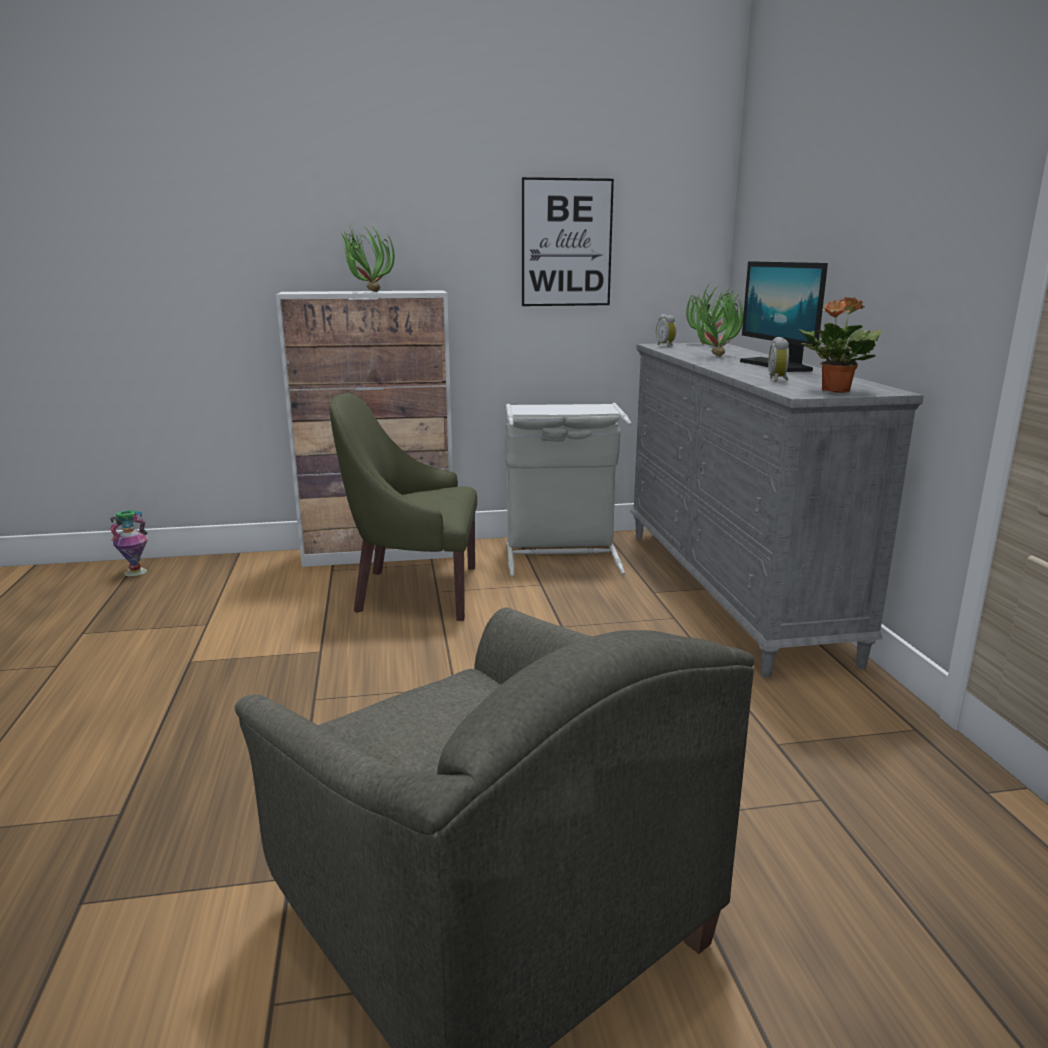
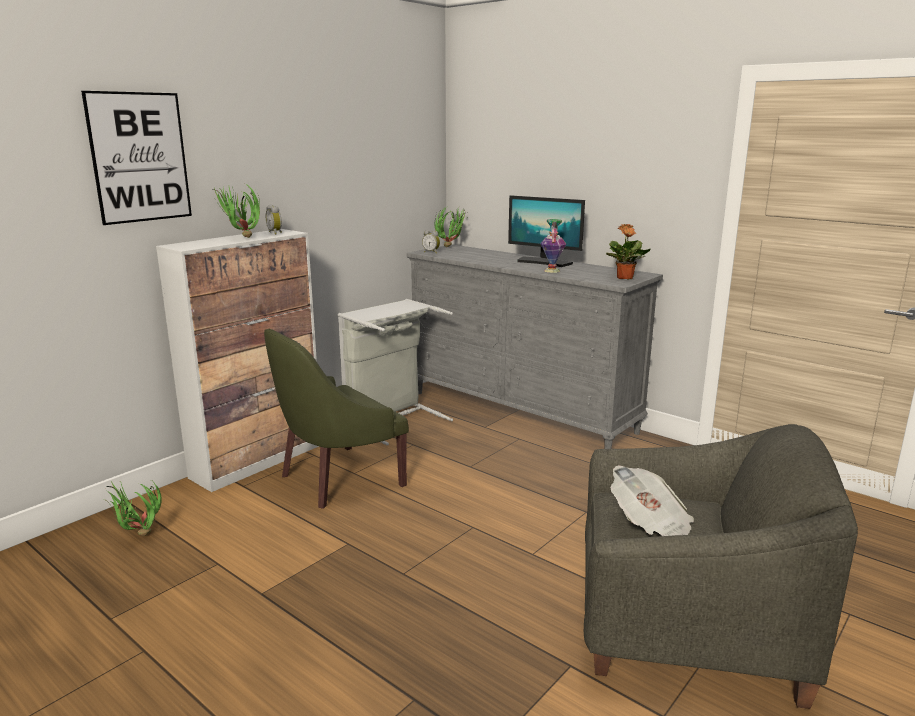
camera: 40 degrees left, 0 degrees up
vase [109,510,148,576] -> vase moved to [541,219,566,273]
picture [522,177,614,306] -> picture moved to [81,91,192,225]
potted plant [692,288,744,356] -> potted plant moved to [103,480,162,536]
alarm clock [768,337,789,382] -> alarm clock moved to [266,205,282,234]
none -> newspaper [610,465,694,536]

